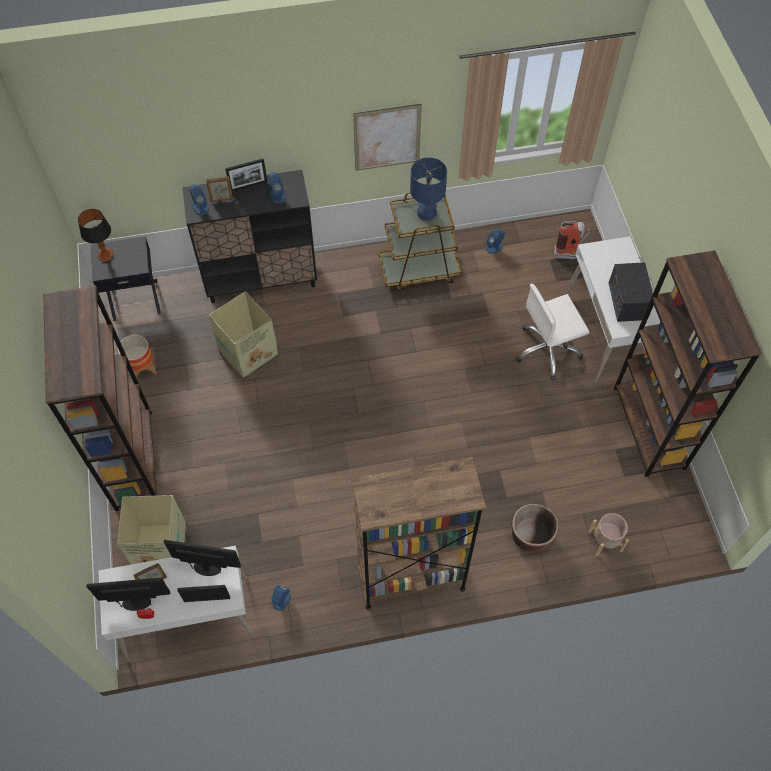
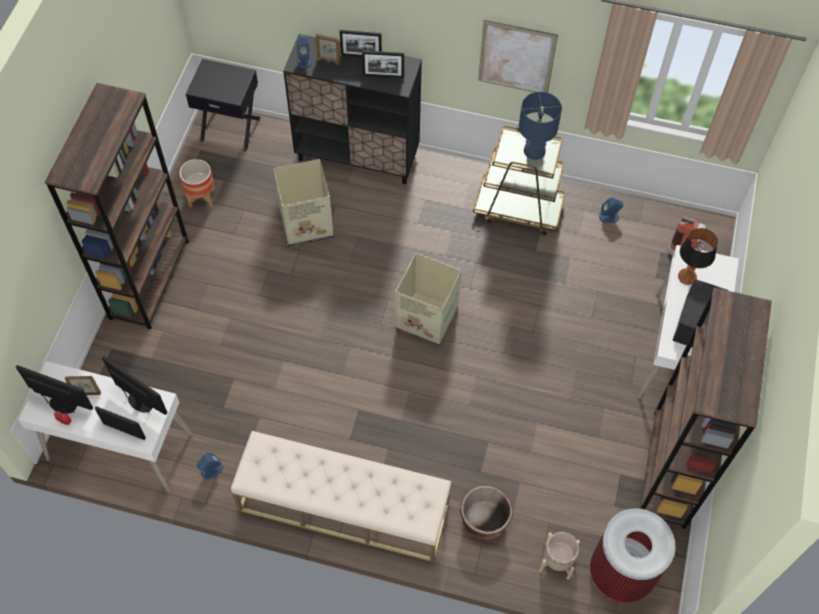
camera: 25 degrees right, 0 degrees up
table lamp [78,209,114,262] -> table lamp moved to [678,228,718,285]
cardboard box [117,495,187,564] -> cardboard box moved to [396,253,462,346]
blue speaker [269,172,285,204] -> picture frame [362,50,404,78]
brown bookcase [351,457,486,610] -> beige bench [231,431,451,562]
white office chair [516,284,590,380] -> none
none -> trash can [590,508,675,603]

